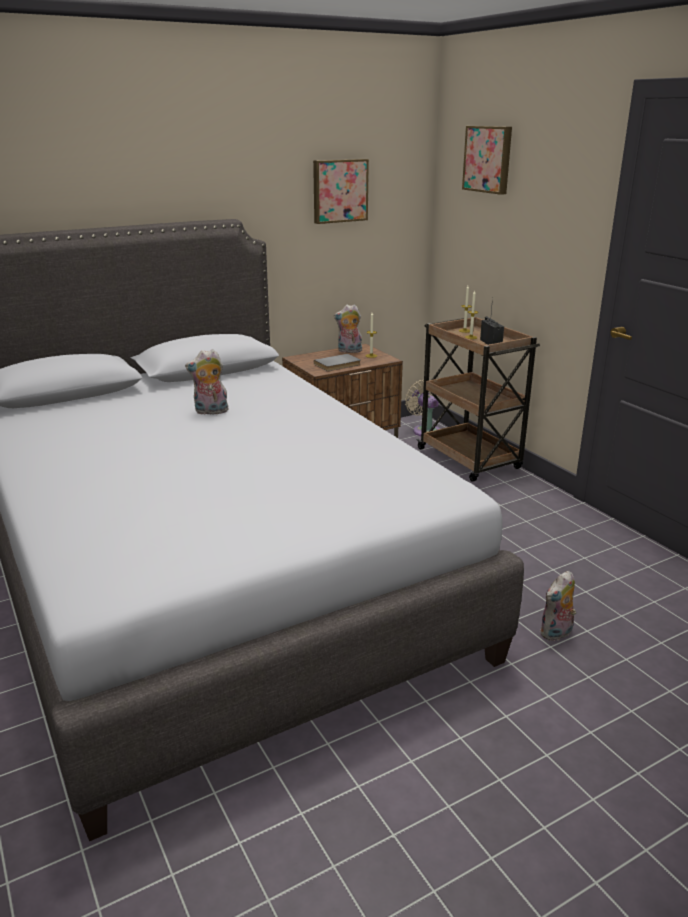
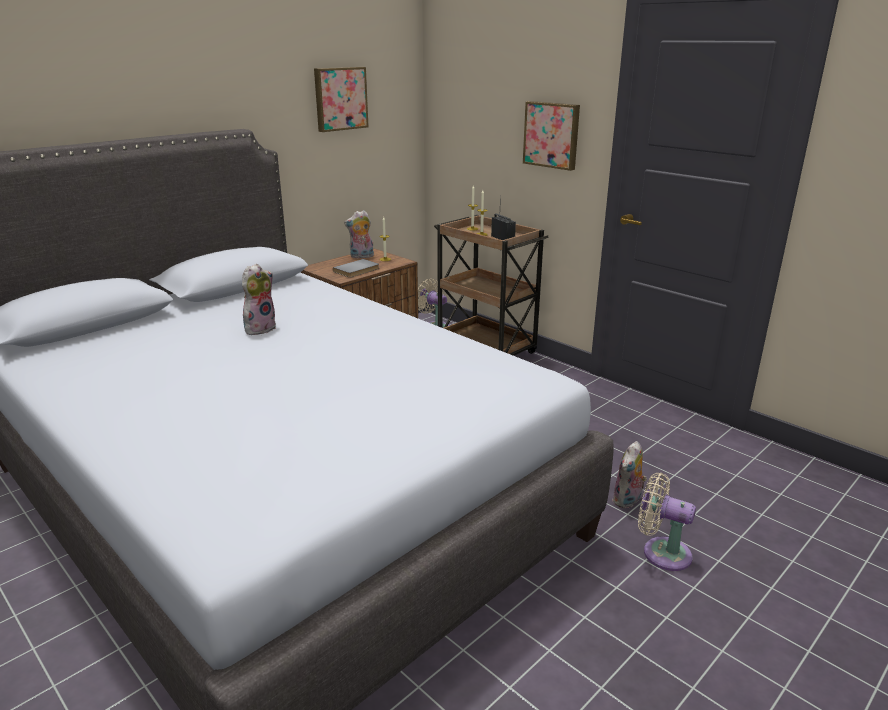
camera: 15 degrees left, 0 degrees up
plush toy [185,349,229,415] -> plush toy turned 150 degrees clockwise [242,264,276,335]
picture [462,126,512,195] -> picture moved to [523,101,580,171]
none -> beige fan [638,473,696,571]

